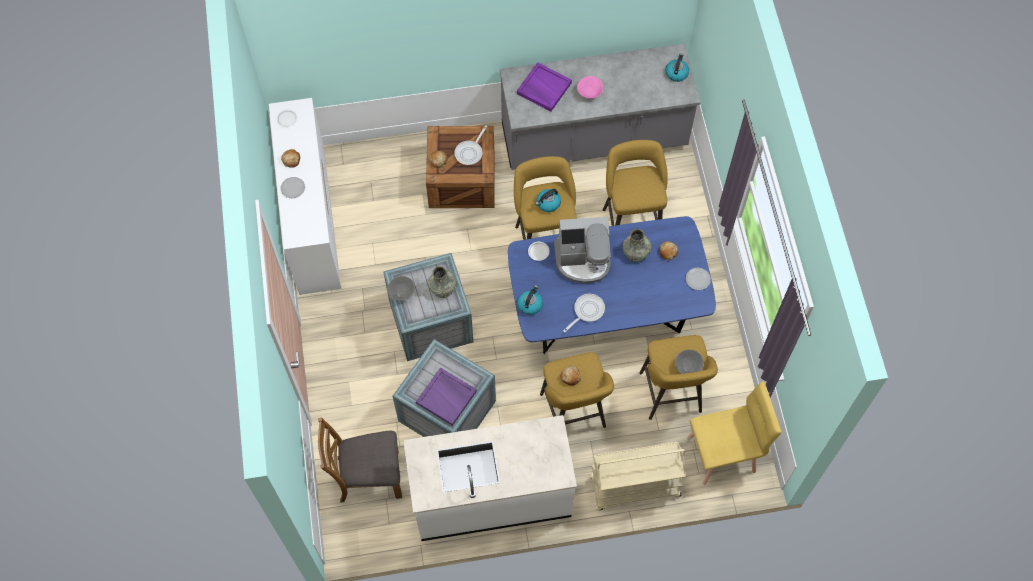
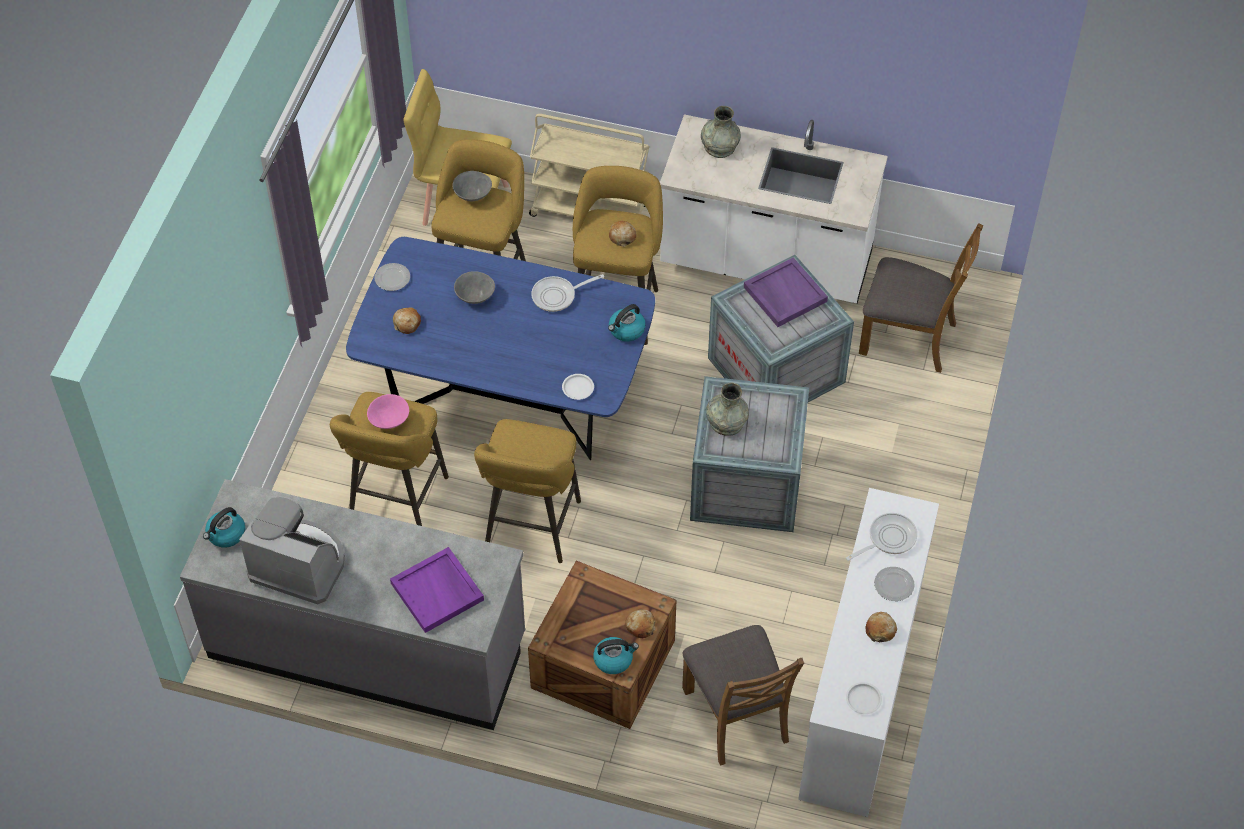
camera: 155 degrees left, 10 degrees down
grey bowl [387,276,415,301] -> grey bowl moved to [454,271,495,304]
frying pan [455,125,488,165] -> frying pan moved to [846,513,917,561]
kettle [535,189,561,212] -> kettle moved to [593,637,639,674]
coffee machine [554,217,611,283] -> coffee machine moved to [239,496,345,604]
pink bowl [577,76,603,99] -> pink bowl moved to [367,394,409,429]
grey vase [623,229,651,262] -> grey vase moved to [701,106,741,158]
none -> brown chair [682,625,804,766]

